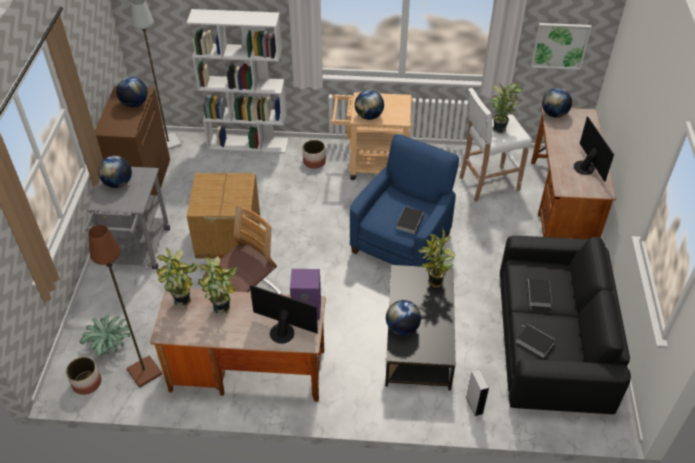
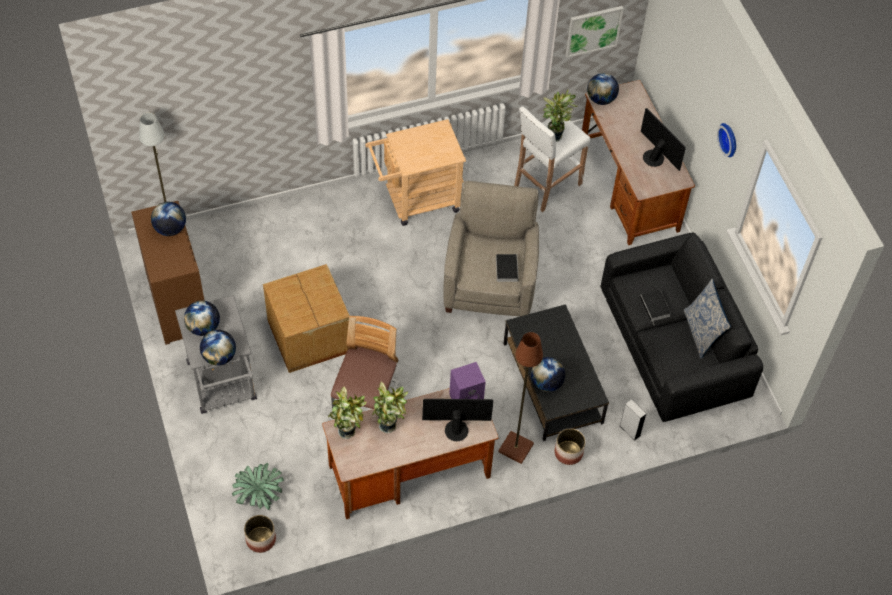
camera: 25 degrees left, 10 degrees up
brown floor lamp [88,225,162,388] -> brown floor lamp moved to [498,332,543,464]
white bookcase [187,9,288,153] -> none
planter [303,140,326,169] -> planter moved to [555,428,585,465]
blue armchair [350,134,459,267] -> beige armchair [443,181,539,316]
globe [355,90,384,120] -> globe moved to [200,330,236,366]
potted plant [418,229,455,287] -> none
book [516,324,555,358] -> none
none -> pillow [684,279,731,359]
none -> wall clock [717,123,736,157]

